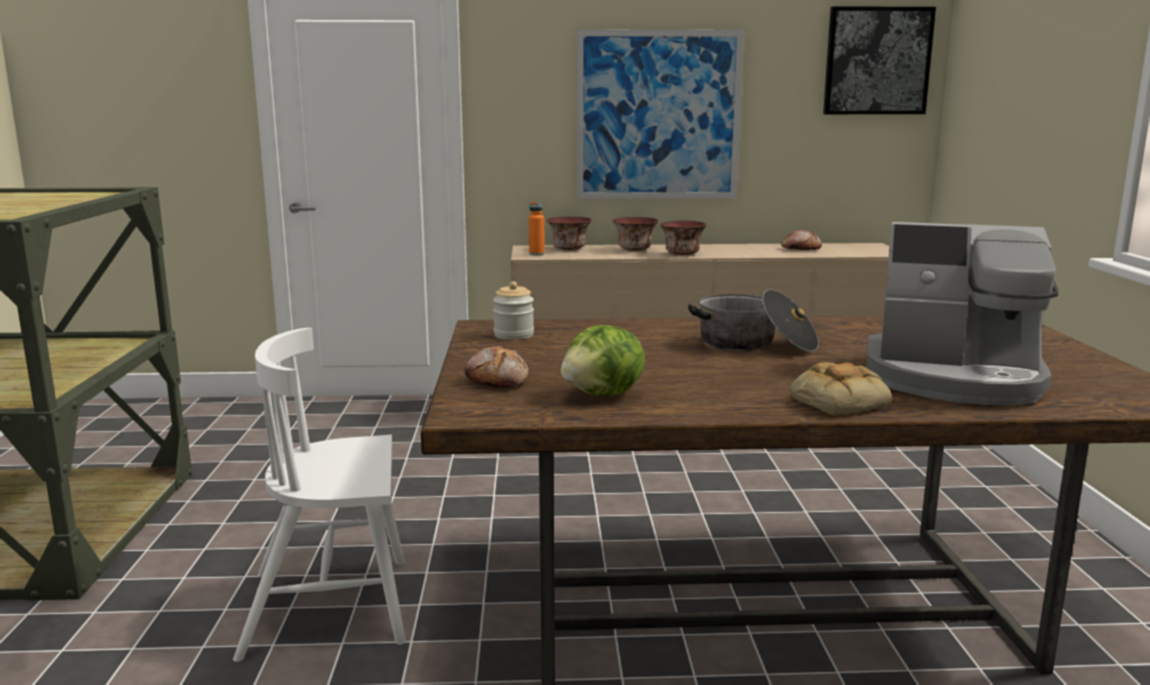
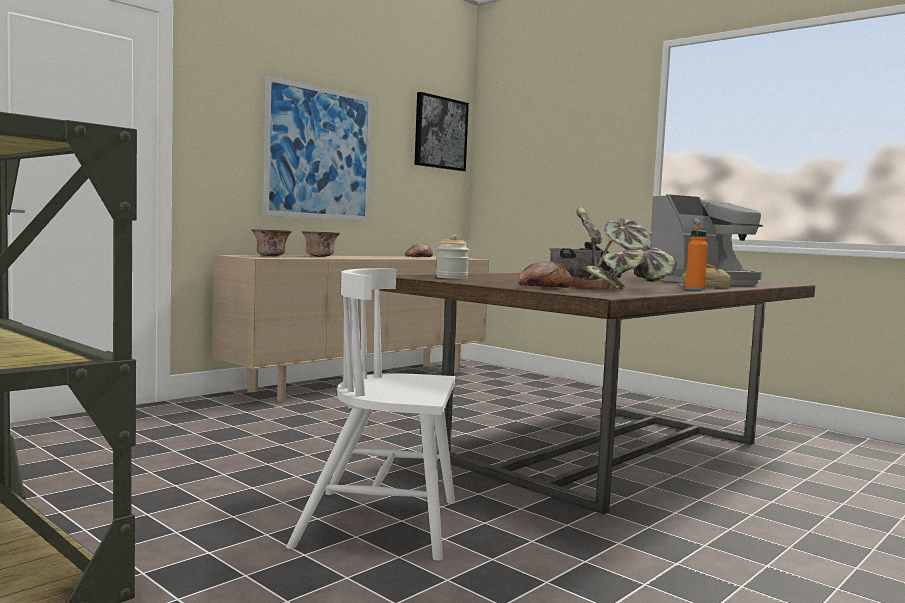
camera: 45 degrees left, 10 degrees down
white chair [233,328,406,662] -> white chair turned 60 degrees clockwise [286,268,455,561]
orange bottle [529,202,545,255] -> orange bottle moved to [685,226,708,290]
lettuce [561,325,645,396] -> potted plant [571,206,677,289]
bowl [660,220,707,255] -> none

